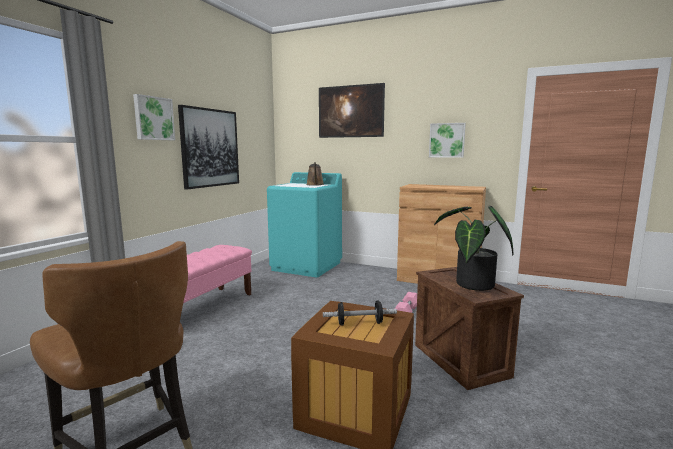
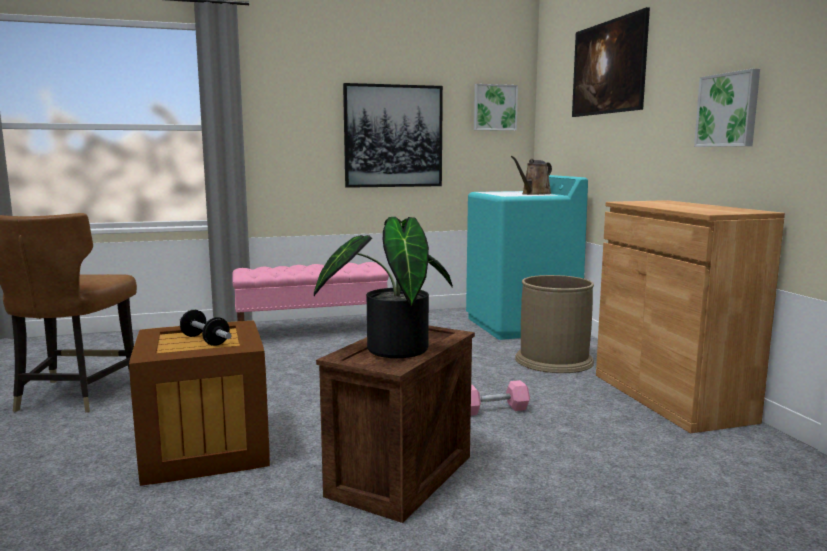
camera: 50 degrees right, 0 degrees up
picture [133,94,175,140] -> picture moved to [474,84,518,131]
none -> brown trash can [515,275,594,373]

